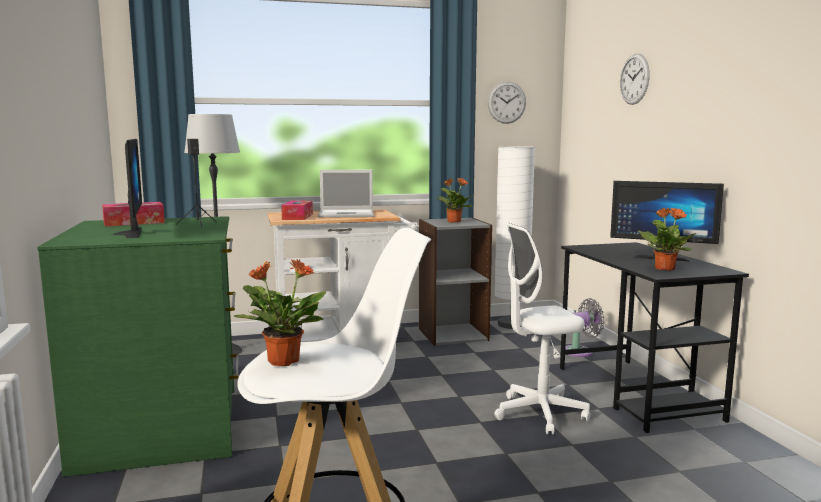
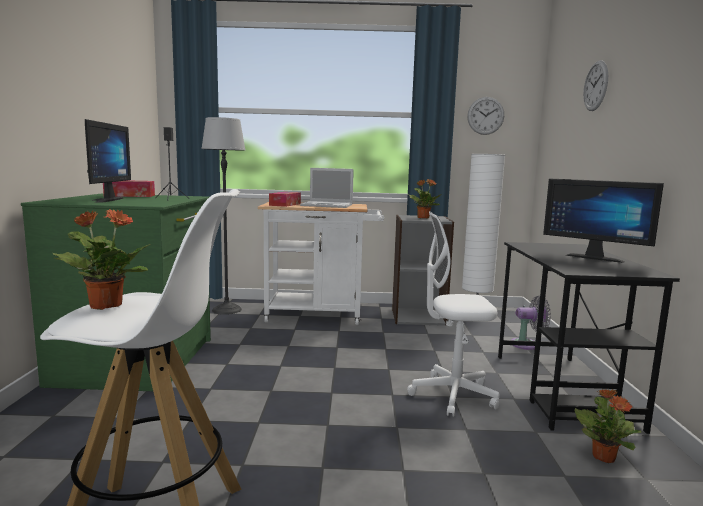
camera: 15 degrees right, 0 degrees up
potted plant [638,208,696,271] -> potted plant moved to [574,389,641,463]

